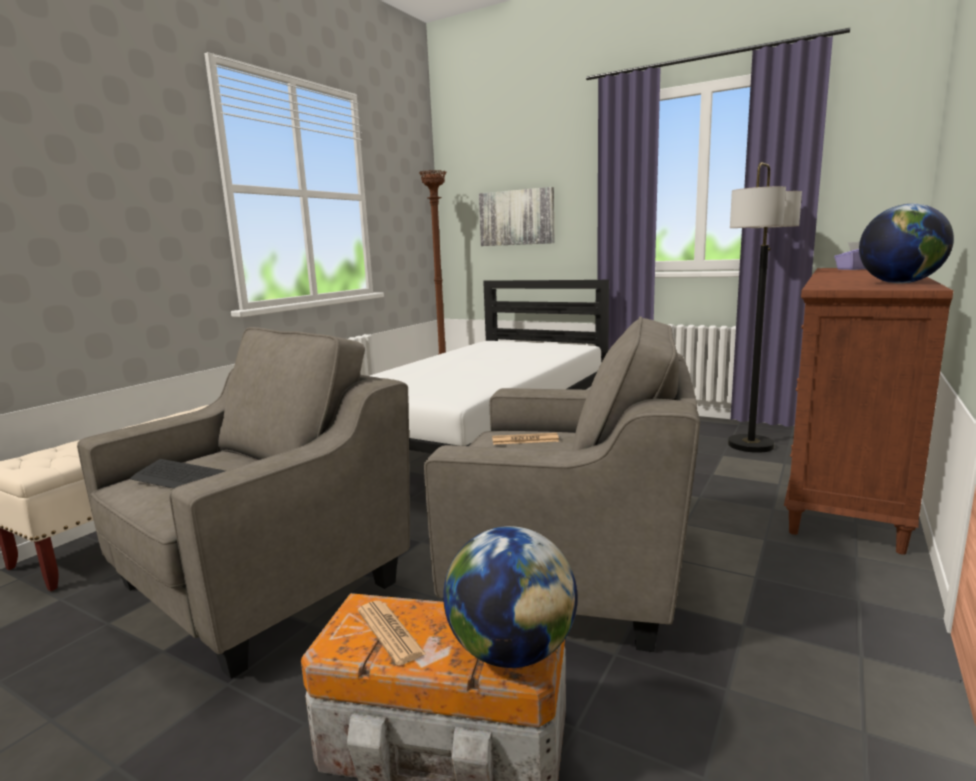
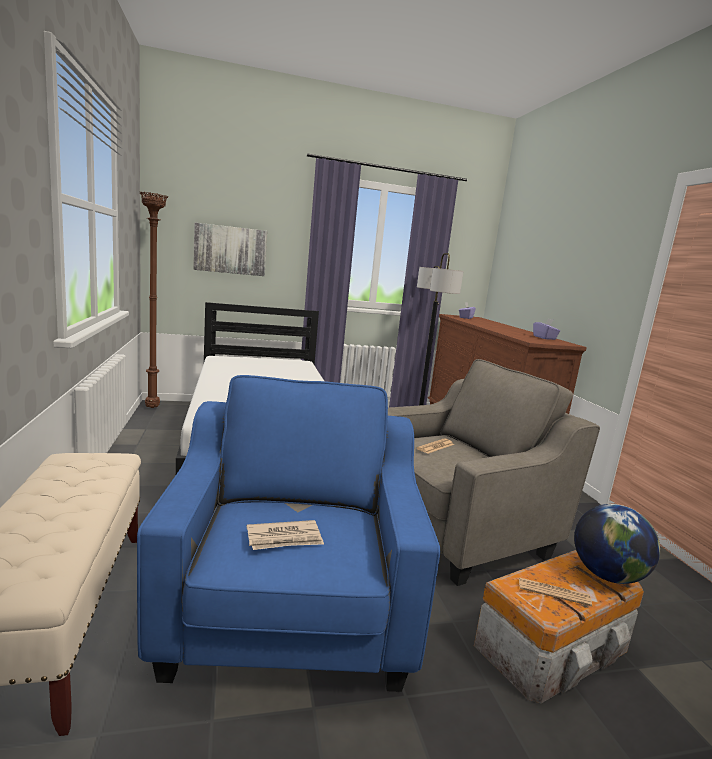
camera: 45 degrees left, 0 degrees up
grey armchair [77,327,410,679] -> blue armchair [137,375,440,692]
keyboard [130,459,225,489] -> newspaper [247,520,324,550]
globe [859,204,954,283] -> purple tissue box [533,319,560,340]

